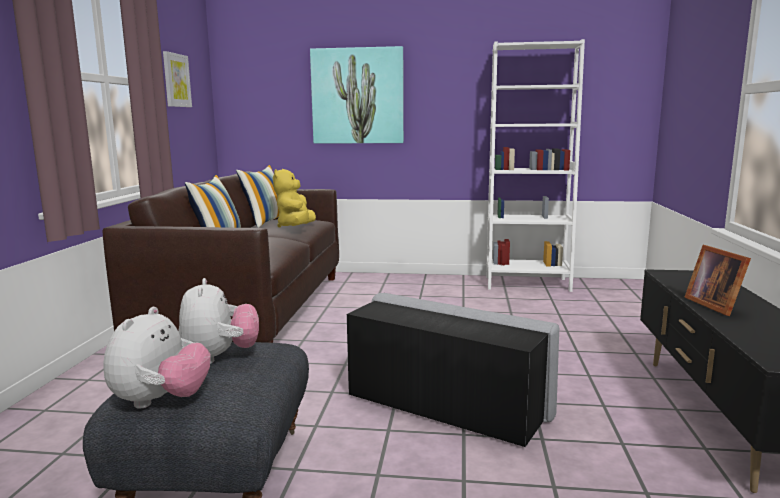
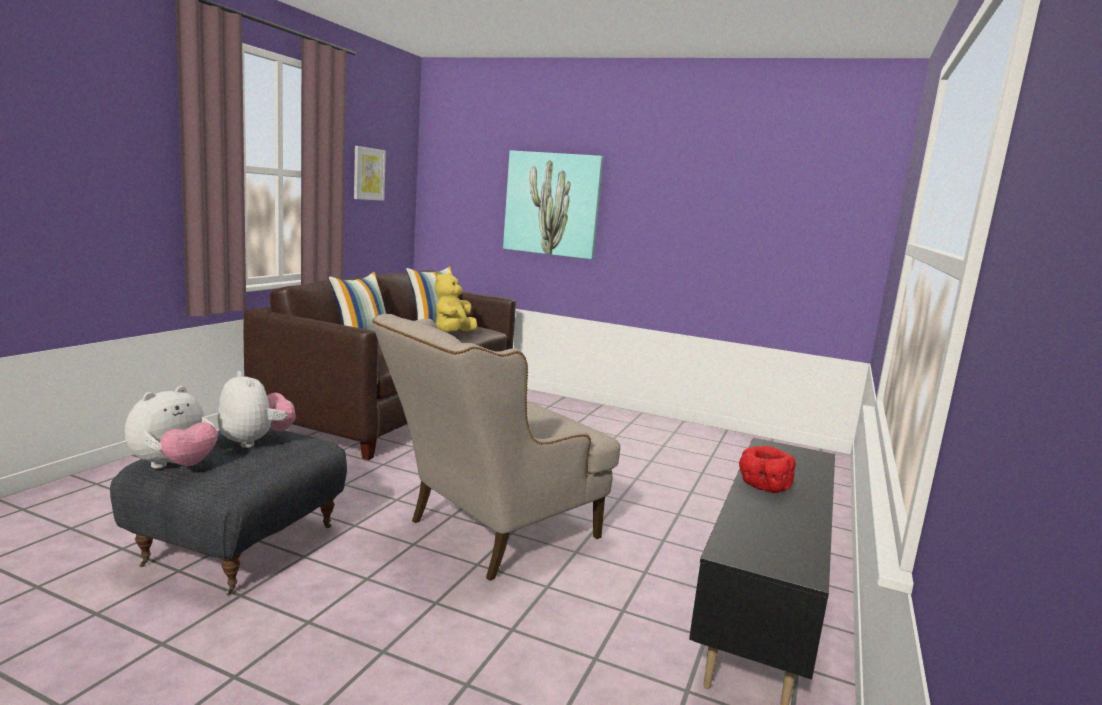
camera: 15 degrees right, 0 degrees up
plush toy [178,278,259,364] -> plush toy turned 45 degrees counterclockwise [218,371,296,448]
grey ottoman [347,293,559,447] -> beige armchair [372,314,620,581]
white bookcase [486,39,585,292] -> none
picture frame [685,245,751,316] -> red bowl [739,446,796,493]

